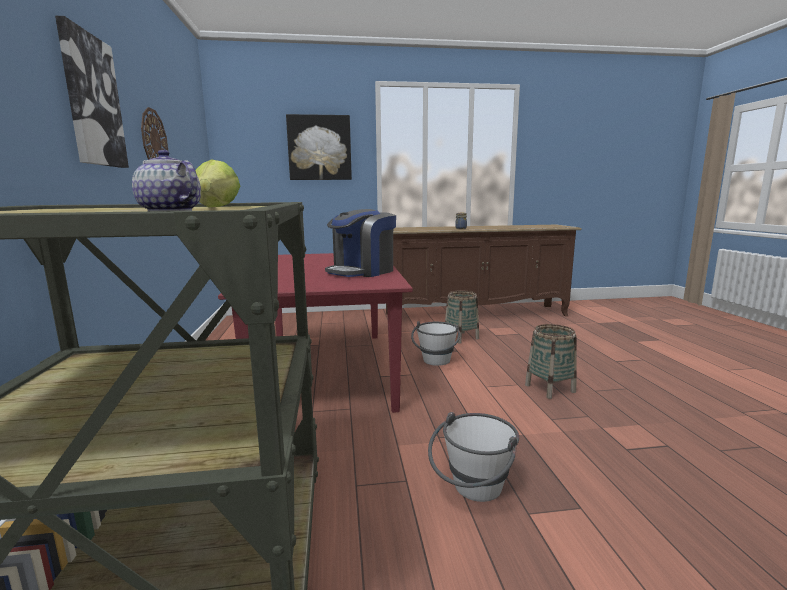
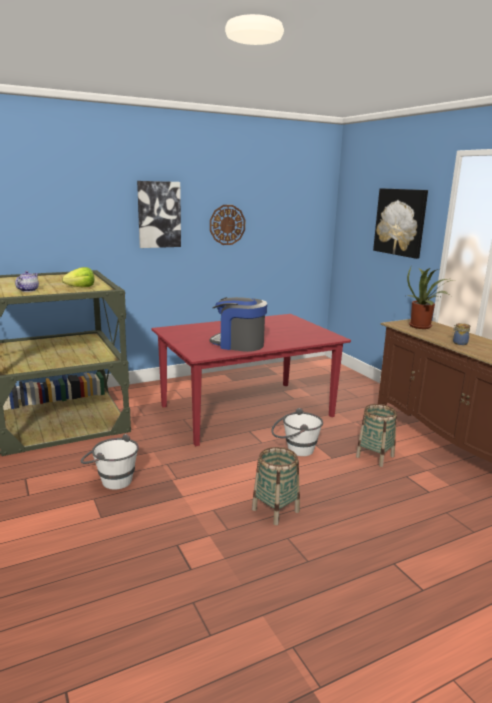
camera: 70 degrees right, 5 degrees up
none -> potted plant [407,267,453,329]

